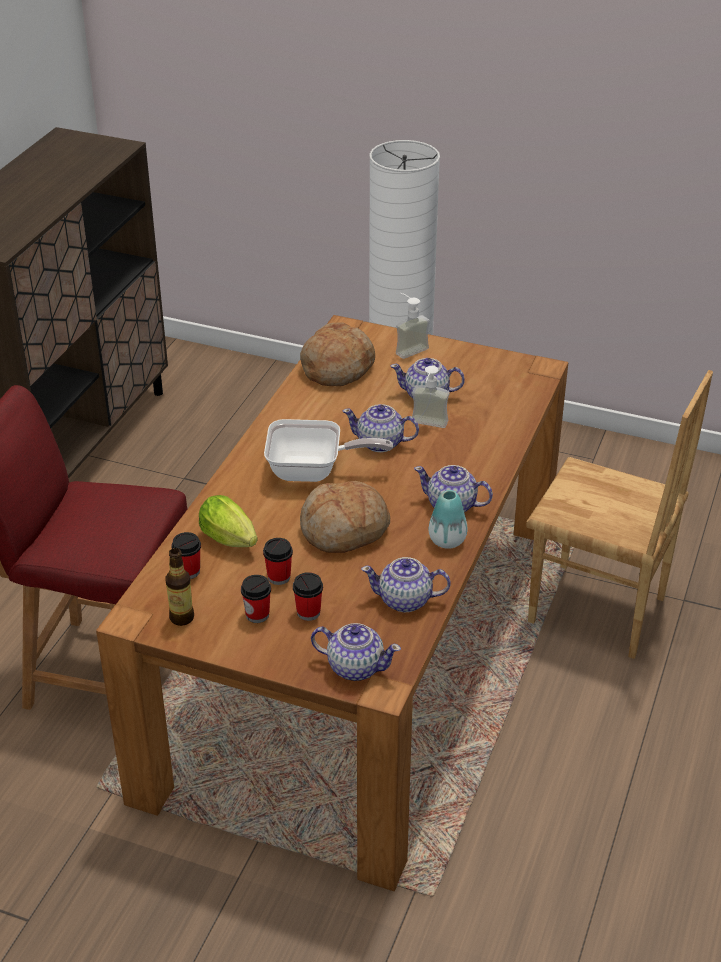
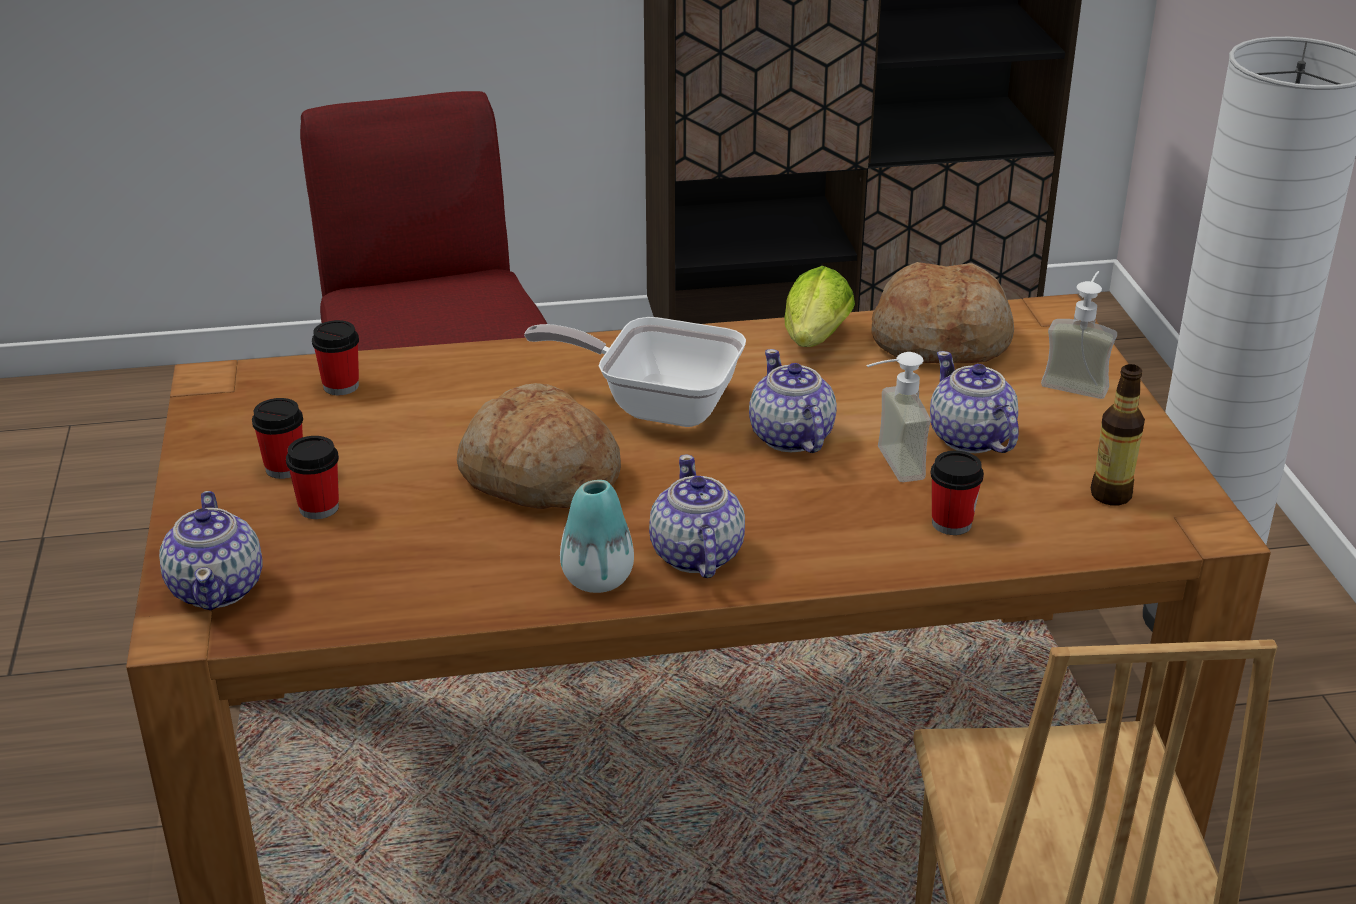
camera: 60 degrees right, 5 degrees down
bottle [166,548,194,626] -> bottle moved to [1091,364,1145,505]
lettuce [199,495,258,547] -> lettuce moved to [784,266,855,347]
cup [263,538,293,585] -> cup moved to [930,451,984,535]
frying pan [264,419,393,482] -> frying pan turned 135 degrees clockwise [524,317,746,427]
teapot [361,557,451,612] -> none

